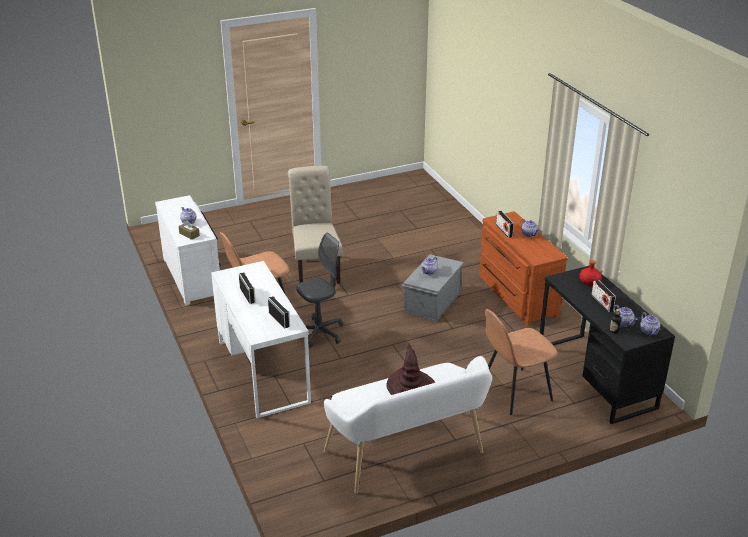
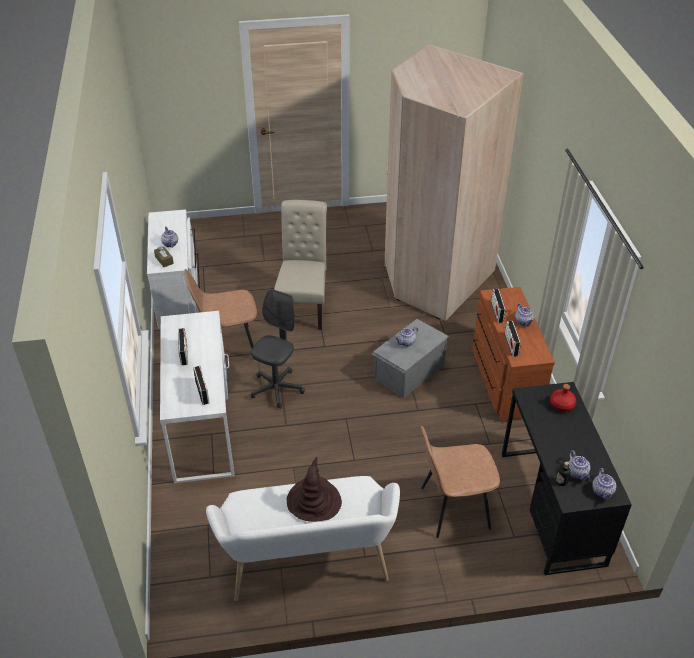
camera: 15 degrees right, 10 degrees up
grey office chair [296,233,343,348] -> grey office chair turned 45 degrees counterclockwise [251,289,305,409]
radio [591,280,616,312] -> radio moved to [505,321,521,357]
none -> beige wardrobe [385,44,524,321]

